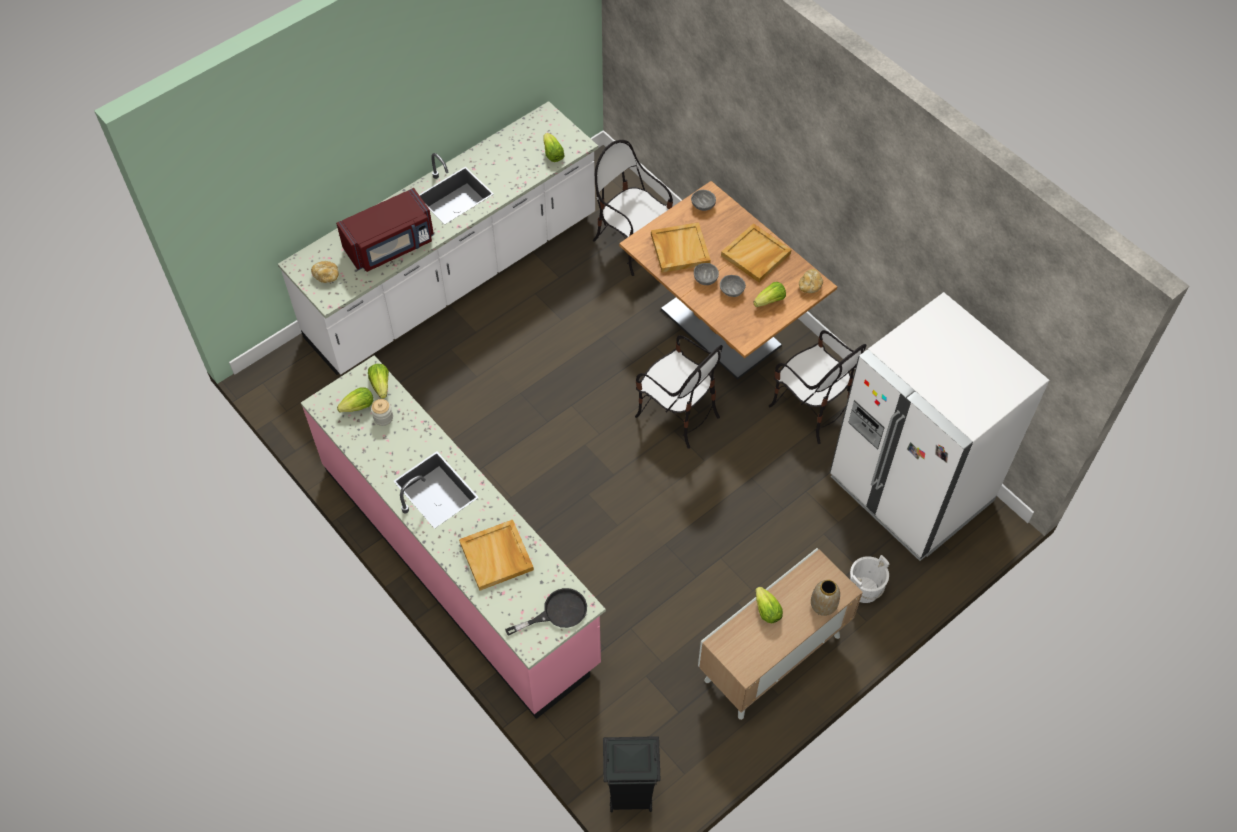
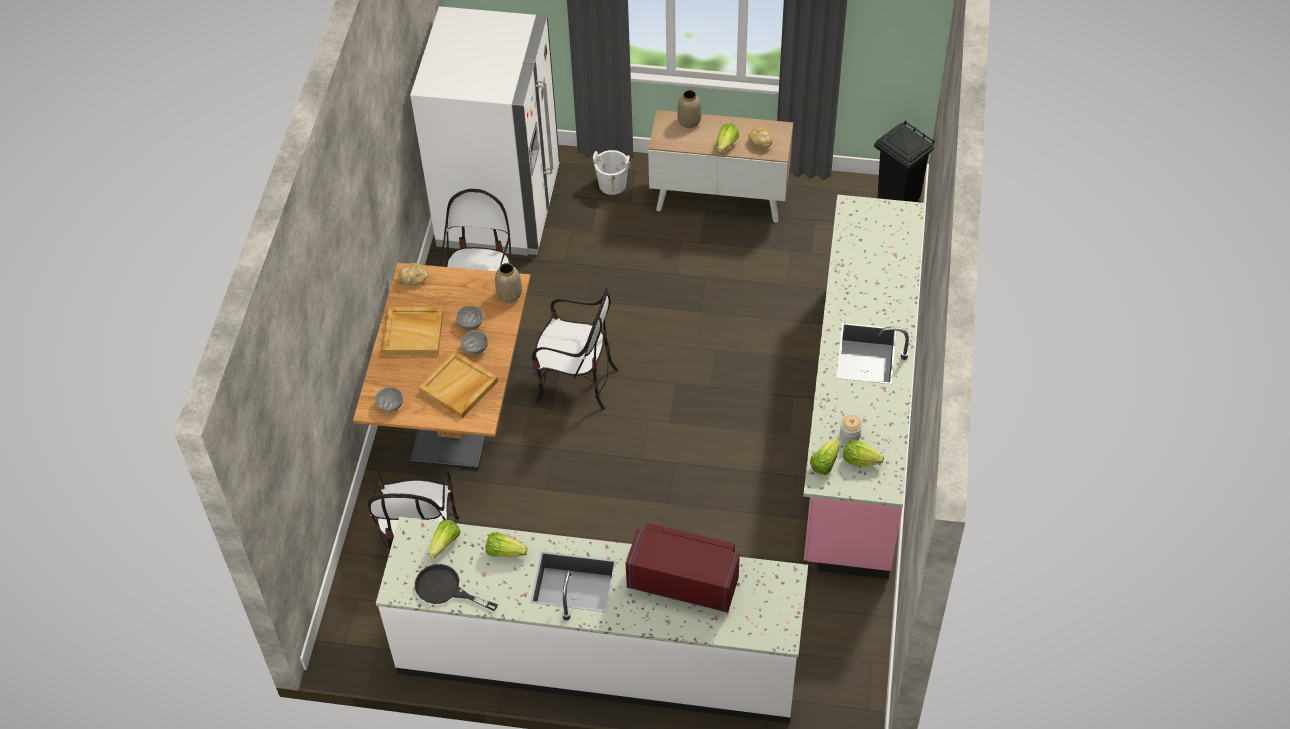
camera: 130 degrees left, 5 degrees down
bread [311,261,339,283] -> bread moved to [748,127,773,149]
beige tray [459,520,534,591] -> none
black frying pan [505,588,587,635] -> black frying pan moved to [415,564,498,611]
chair [635,335,723,449] -> chair turned 105 degrees clockwise [532,288,618,410]
lettuce [753,282,786,307] -> lettuce moved to [486,532,528,557]
none -> vase [495,263,522,303]

